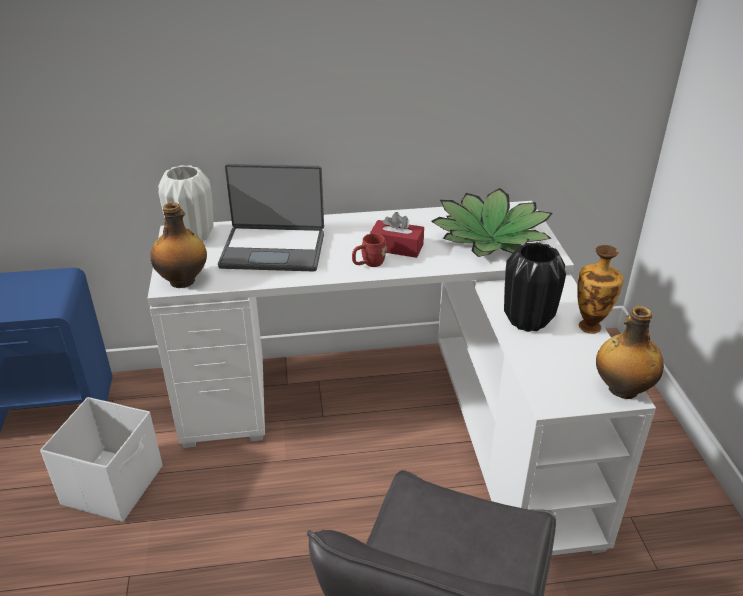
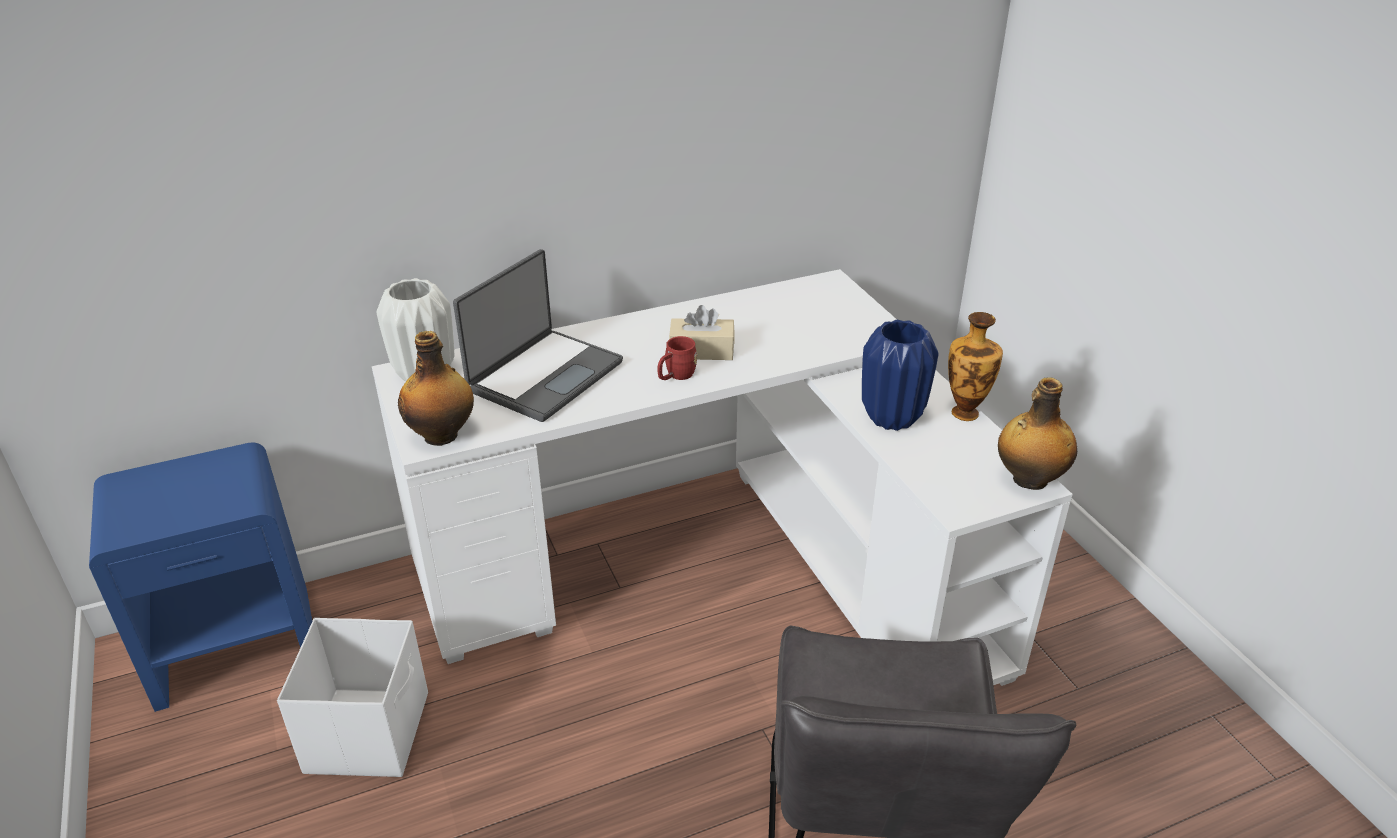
camera: 15 degrees left, 0 degrees up
laptop [218,164,324,272] -> laptop turned 45 degrees counterclockwise [453,249,623,422]
red tissue box [370,212,424,258] -> beige tissue box [669,305,735,360]
potted plant [431,188,553,257] -> none
black vase [504,242,566,332] -> blue vase [862,320,939,431]

